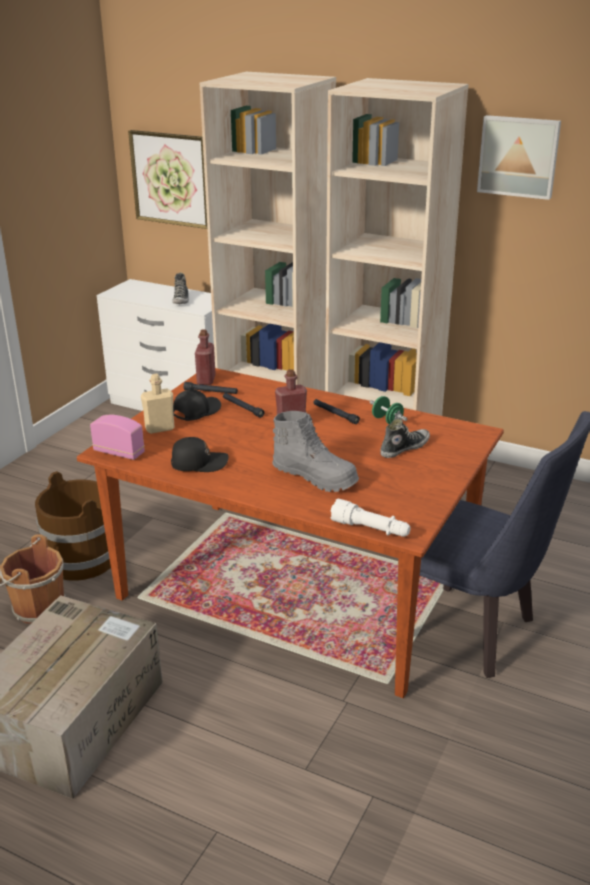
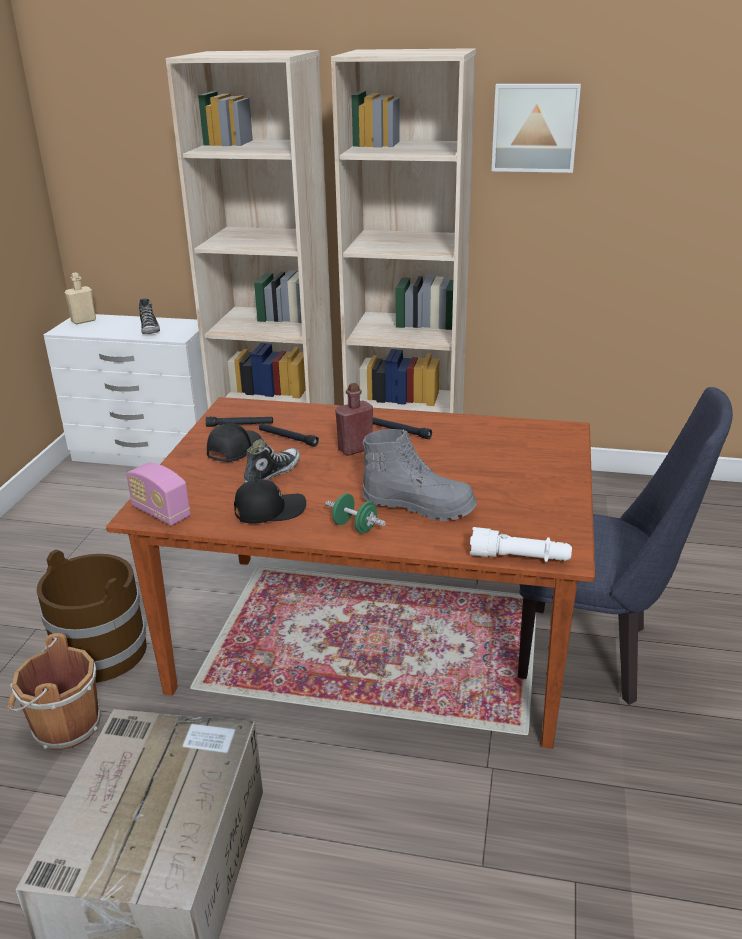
camera: 15 degrees left, 0 degrees up
radio [90,415,145,460] -> radio turned 150 degrees counterclockwise [126,463,190,525]
picture [128,130,207,229] -> none
beige bottle [141,374,175,434] -> beige bottle moved to [65,272,96,324]
red bottle [195,329,216,385] -> none
green dumbbell [370,396,407,424] -> green dumbbell moved to [325,493,386,534]
shoe [380,419,430,458] -> shoe moved to [244,439,300,483]

